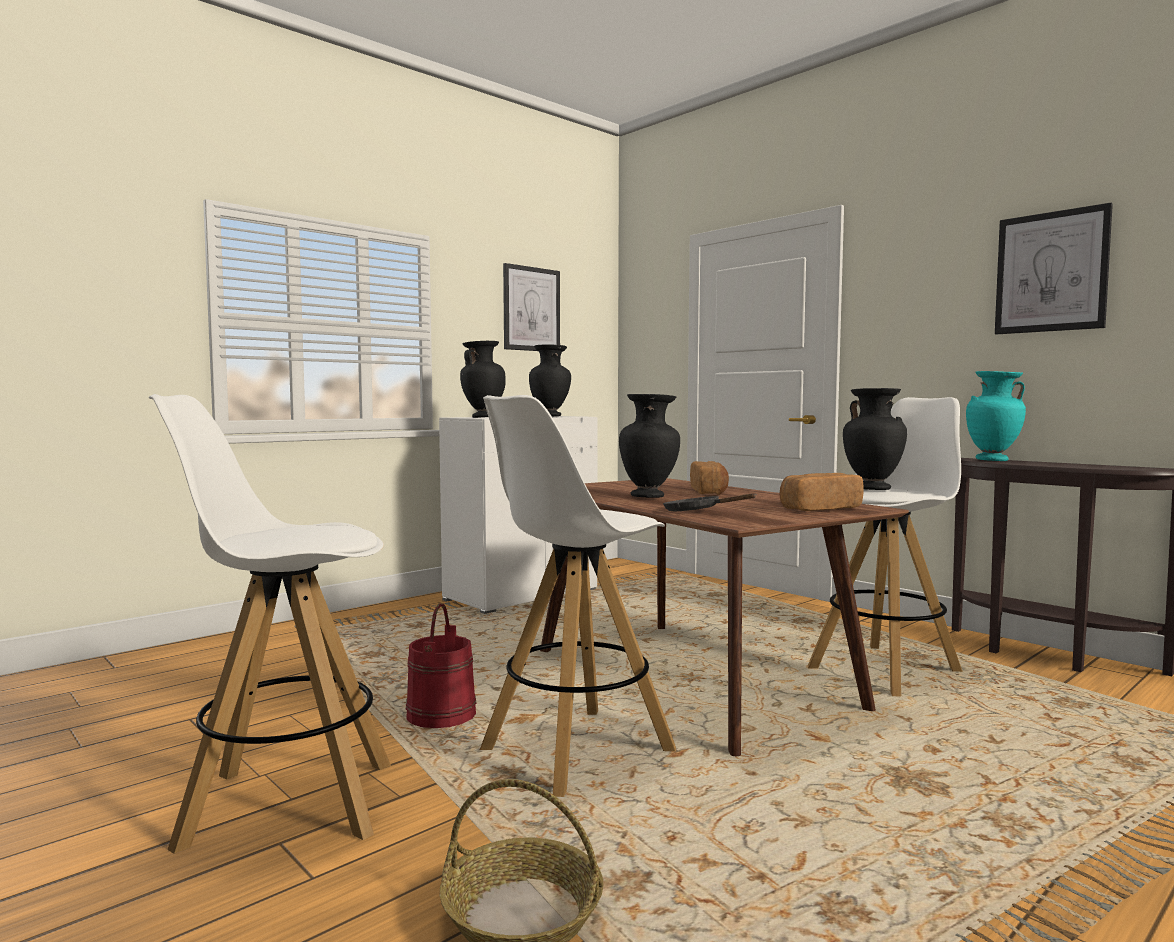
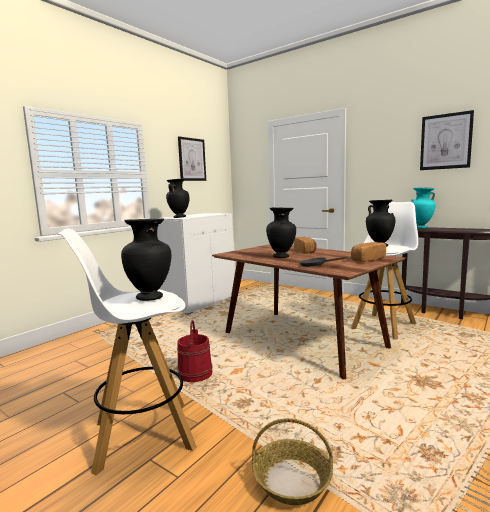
camera: 10 degrees left, 5 degrees up
white stool [480,395,676,797] -> none
black vase [529,344,571,416] -> black vase moved to [121,218,171,301]

